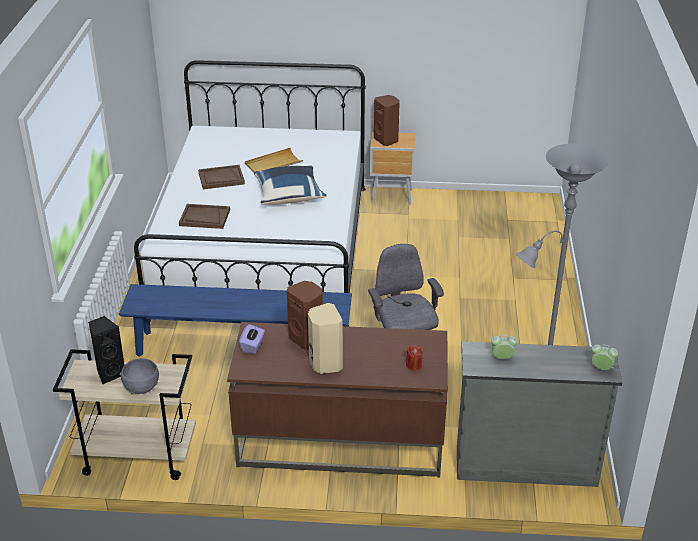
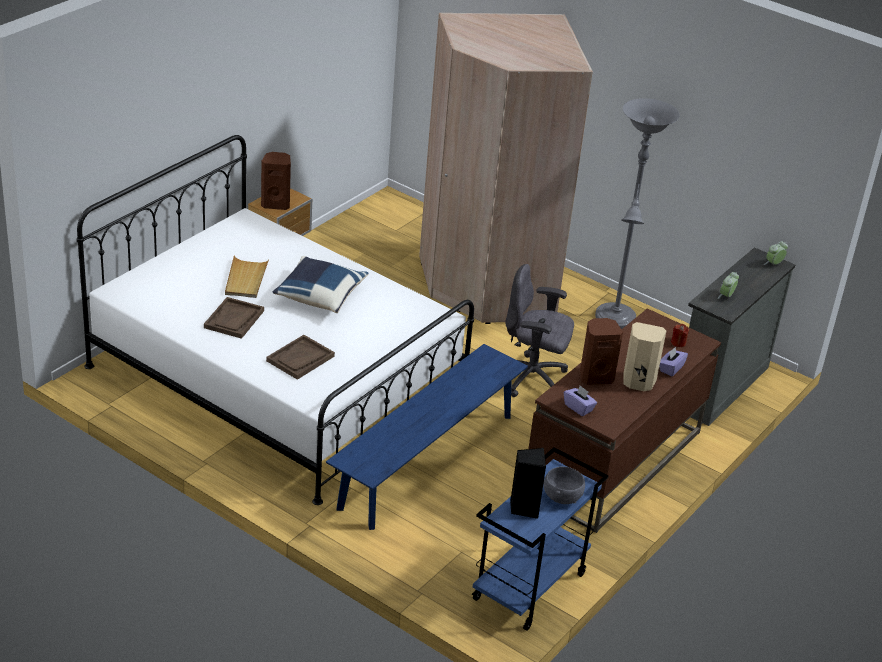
camera: 60 degrees left, 0 degrees up
beige cart [53,349,196,480] -> blue cart [472,447,608,631]
none -> beige wardrobe [419,13,593,324]
none -> purple tissue box [659,347,688,376]

